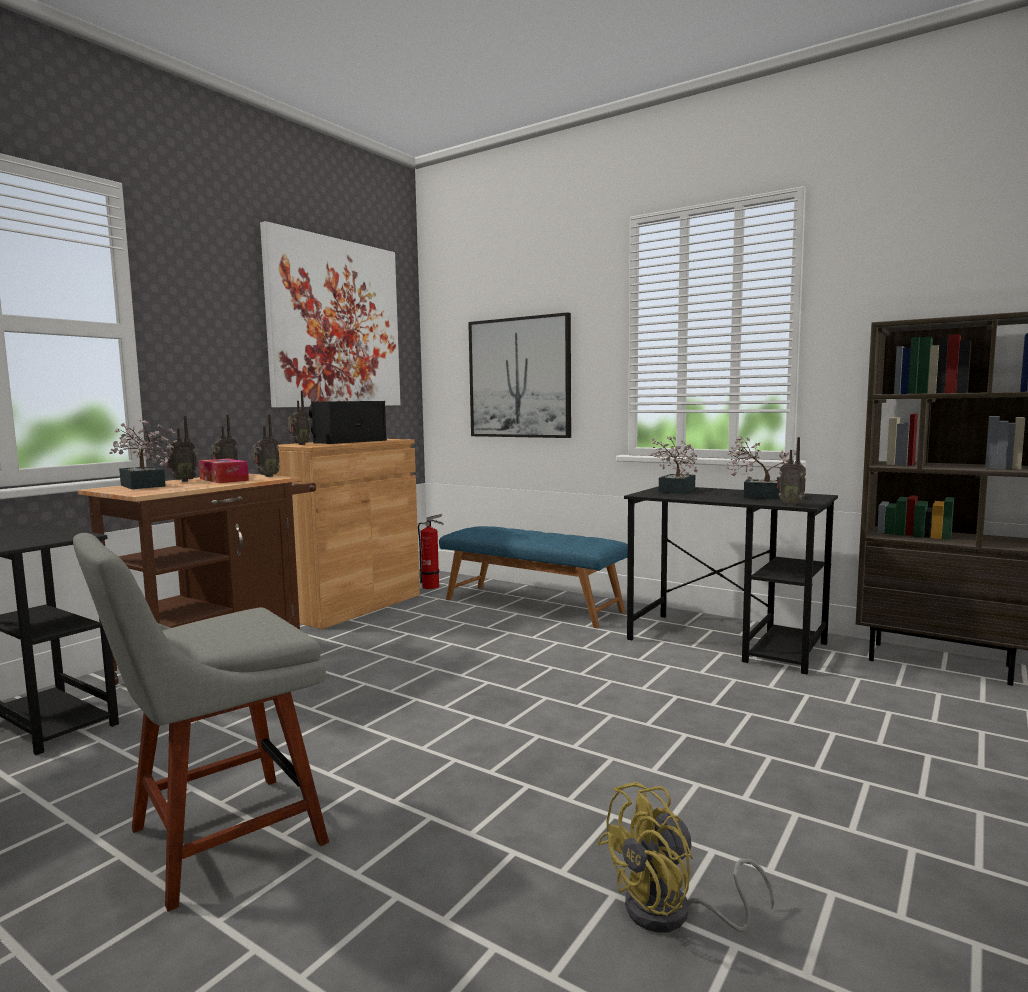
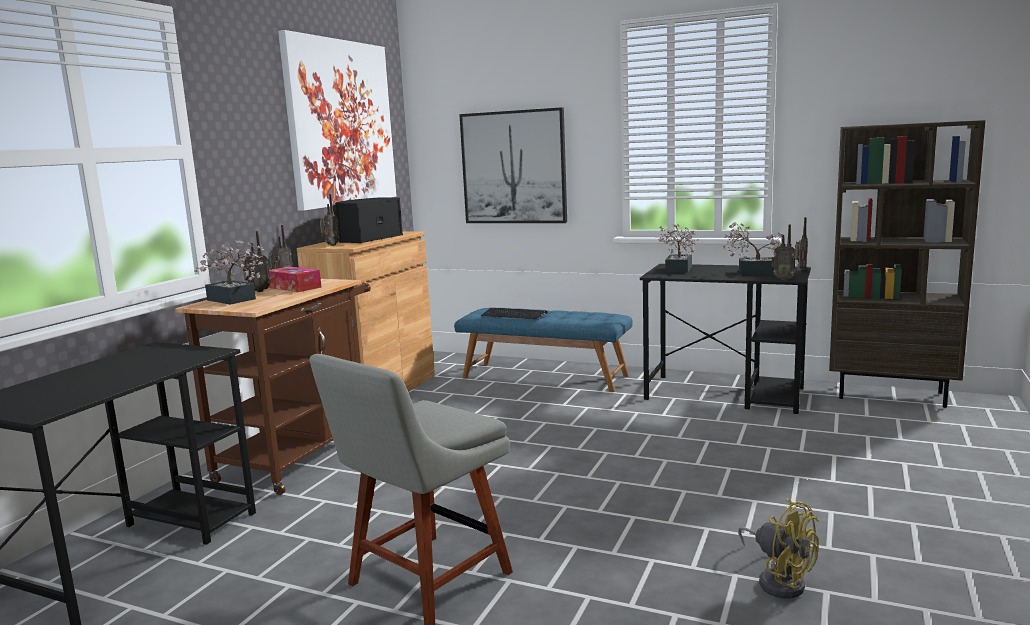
camera: 10 degrees left, 5 degrees up
radio [252,414,280,477] -> radio moved to [795,217,808,270]
fire extinguisher [418,514,444,589] -> none
yellow fan [597,782,774,933] -> yellow fan turned 90 degrees counterclockwise [738,499,819,599]
none -> keyboard [481,308,548,320]

